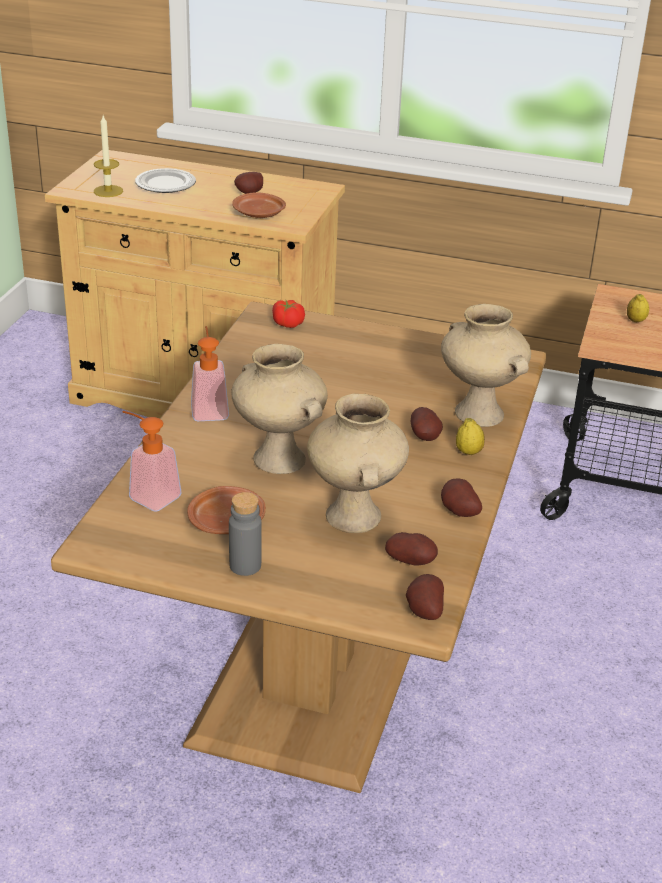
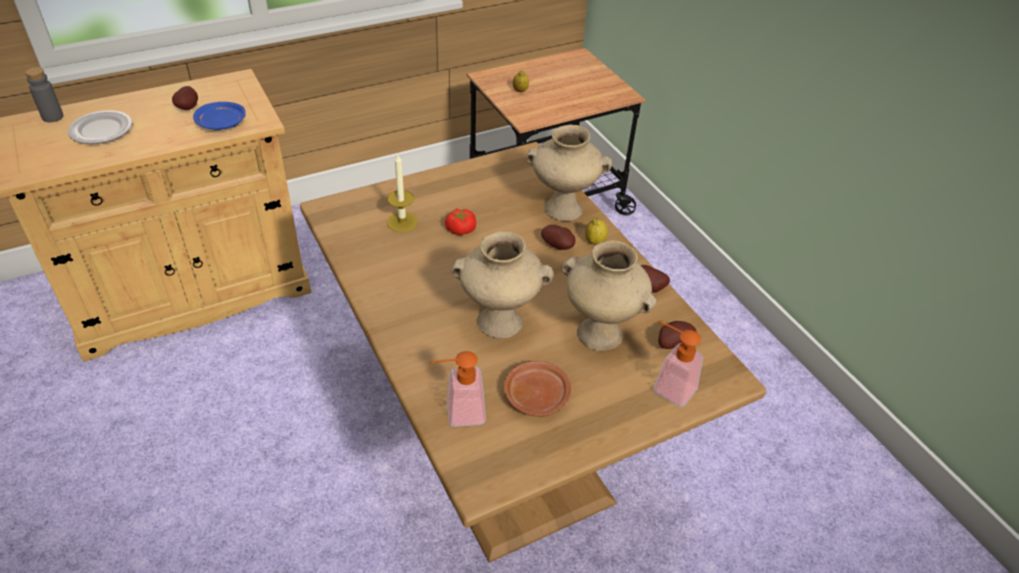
camera: 45 degrees left, 10 degrees up
candle [94,115,123,197] -> candle moved to [387,154,418,232]
soap dispenser [191,326,229,421] -> soap dispenser moved to [654,321,703,407]
grey bottle [229,492,262,576] -> grey bottle moved to [25,67,64,122]
brown plate [232,192,286,218] -> blue plate [193,102,246,130]
tomato [272,300,305,328] -> tomato moved to [445,208,476,235]
potato [406,574,444,620] -> none

